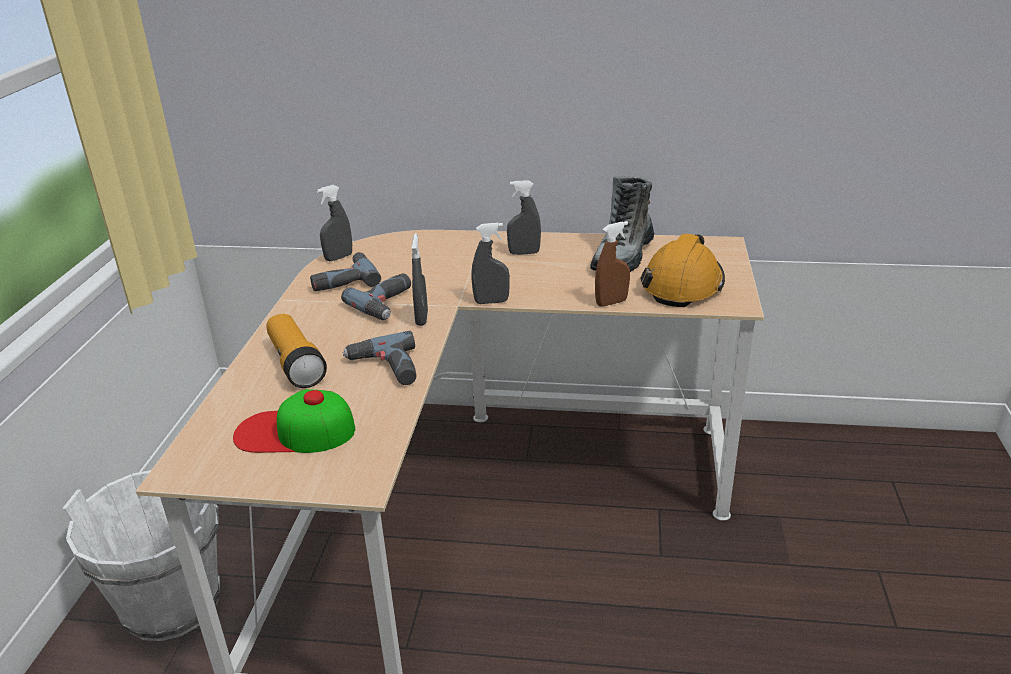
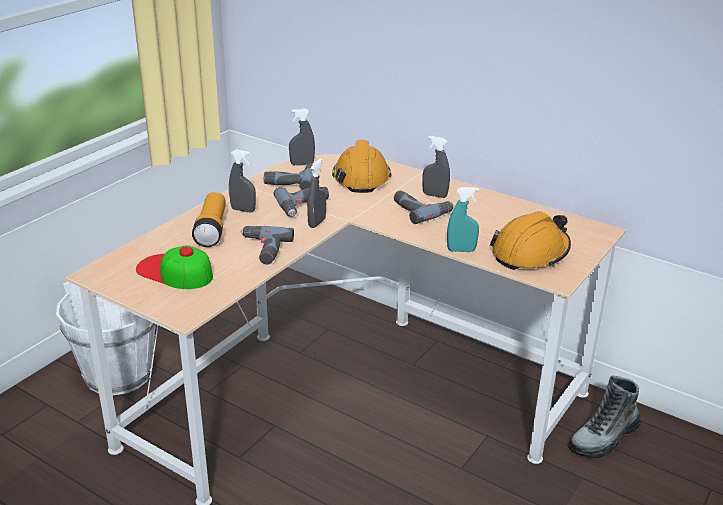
camera: 25 degrees right, 0 degrees up
grey spray bottle [472,223,510,304] -> grey spray bottle moved to [229,150,256,213]
boot [590,176,655,272] -> boot moved to [568,376,641,458]
brown spray bottle [595,221,630,307] -> turquoise spray bottle [447,187,479,252]
none -> orange hard hat [332,140,392,193]
none -> power drill [394,190,454,224]

